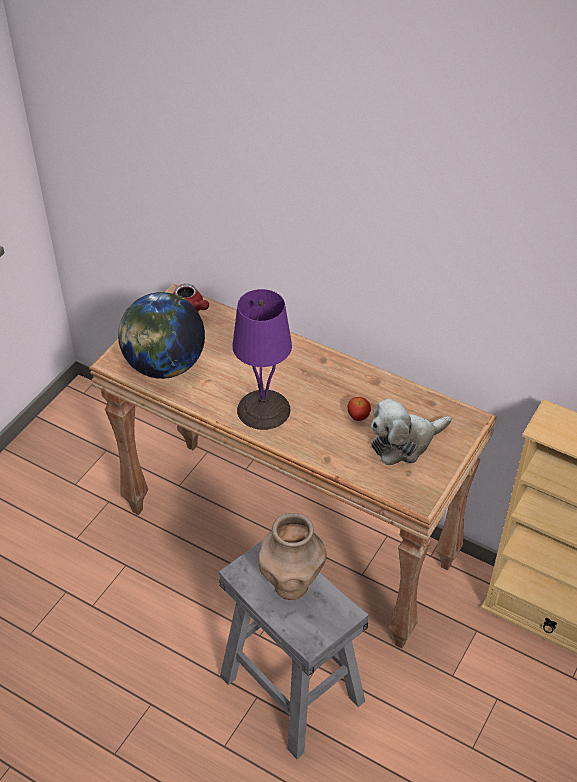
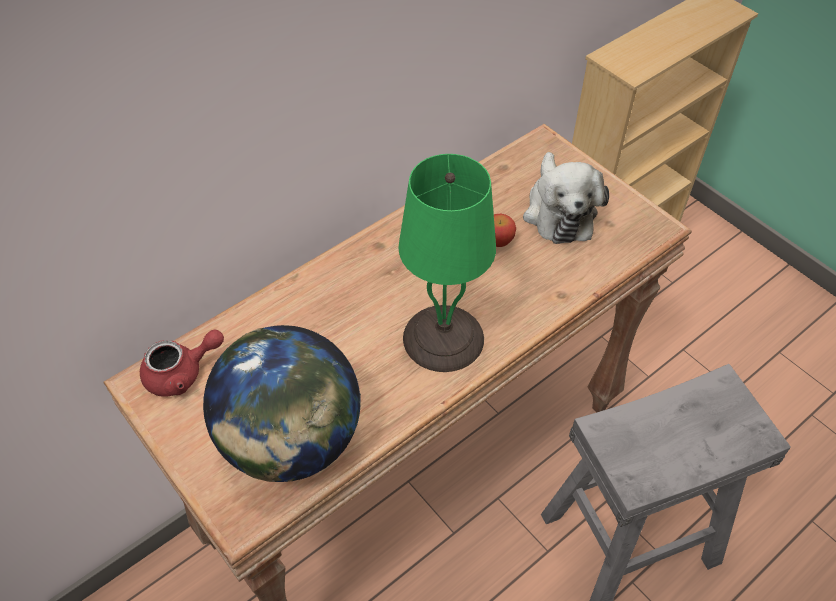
camera: 70 degrees left, 5 degrees up
purple table lamp [232,289,292,430] -> green table lamp [398,154,496,372]
brown vase [259,513,327,600] -> none

